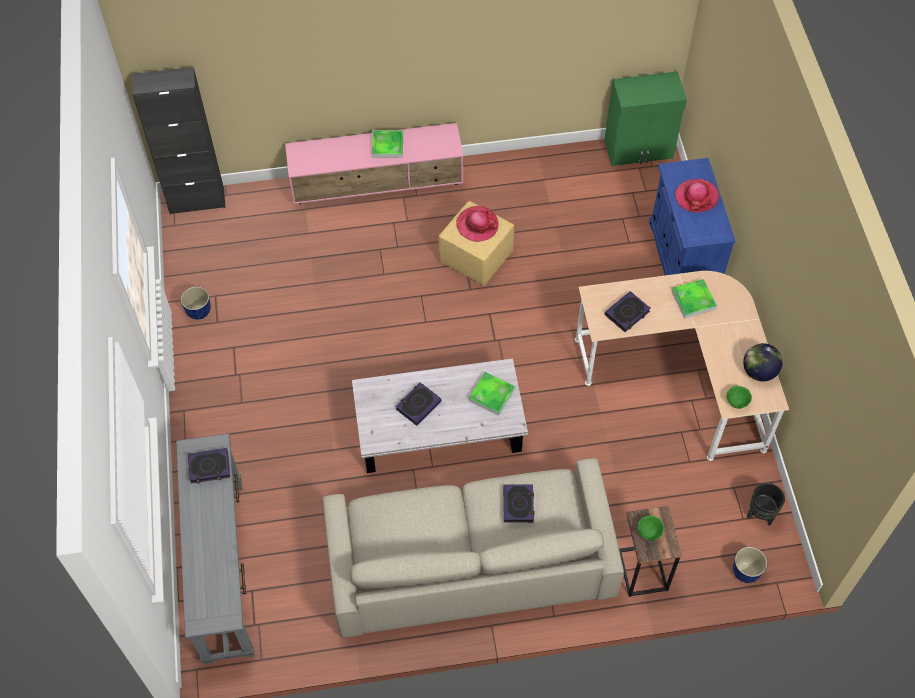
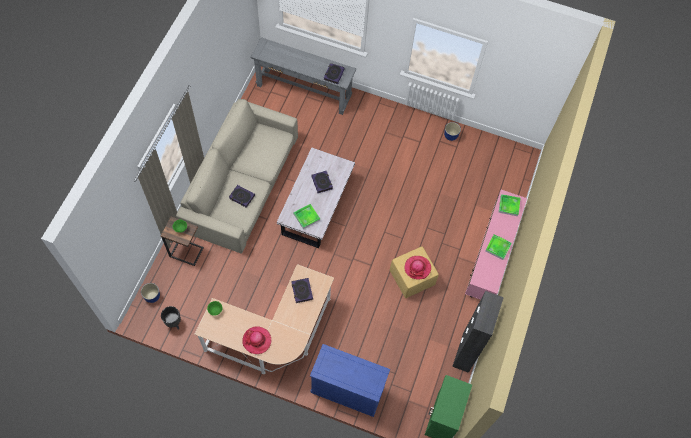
camera: 115 degrees right, 5 degrees up
black cabinet [132,67,225,214] -> black cabinet moved to [452,291,504,373]
tray [671,279,717,318] -> tray moved to [498,194,521,216]
hat [675,179,719,212] -> hat moved to [242,326,271,354]
globe [743,343,782,381] -> none

